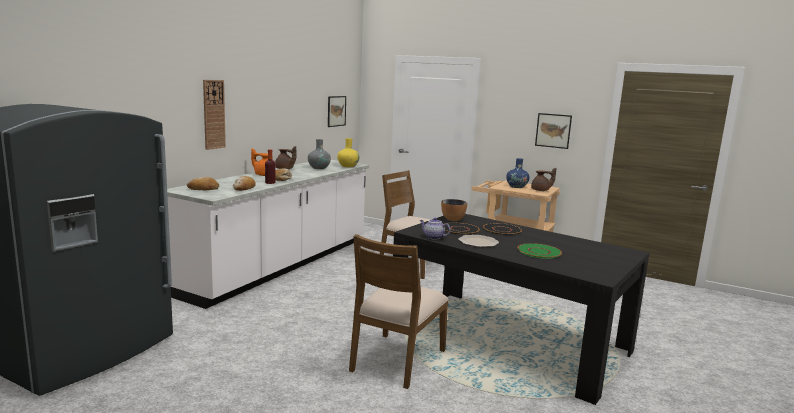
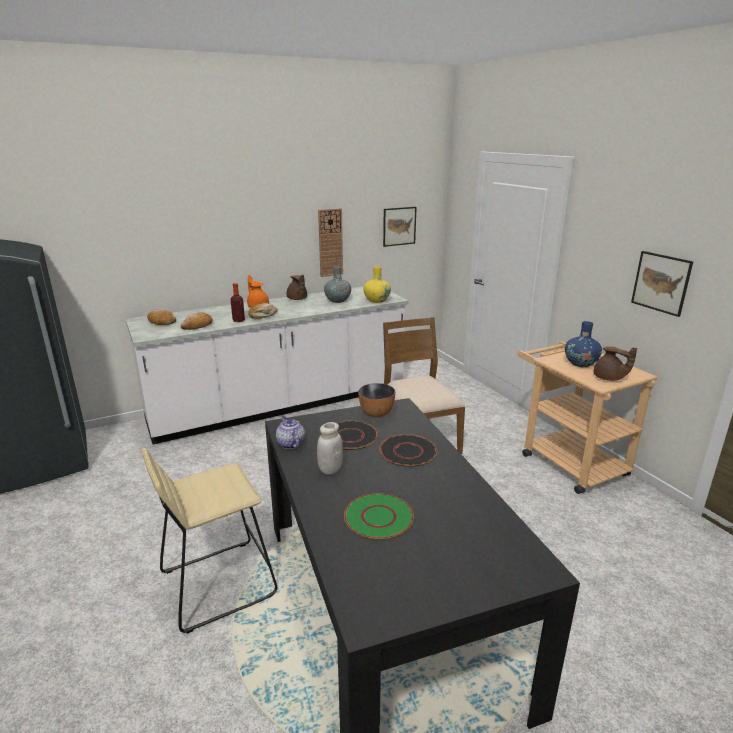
camera: 35 degrees right, 10 degrees up
wall clock [203,80,226,150] -> wall clock moved to [318,208,343,277]
brown chair [349,234,449,389] -> beige stool [142,447,277,634]
plate [458,235,499,247] -> white jar [317,422,343,475]

